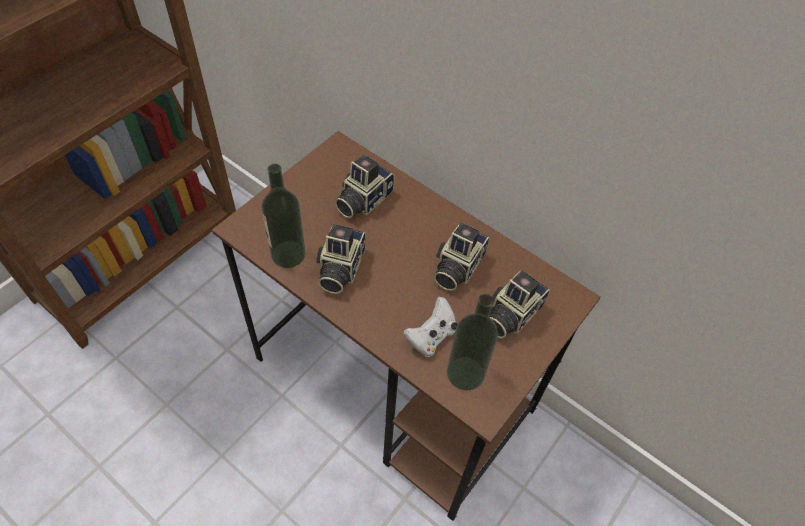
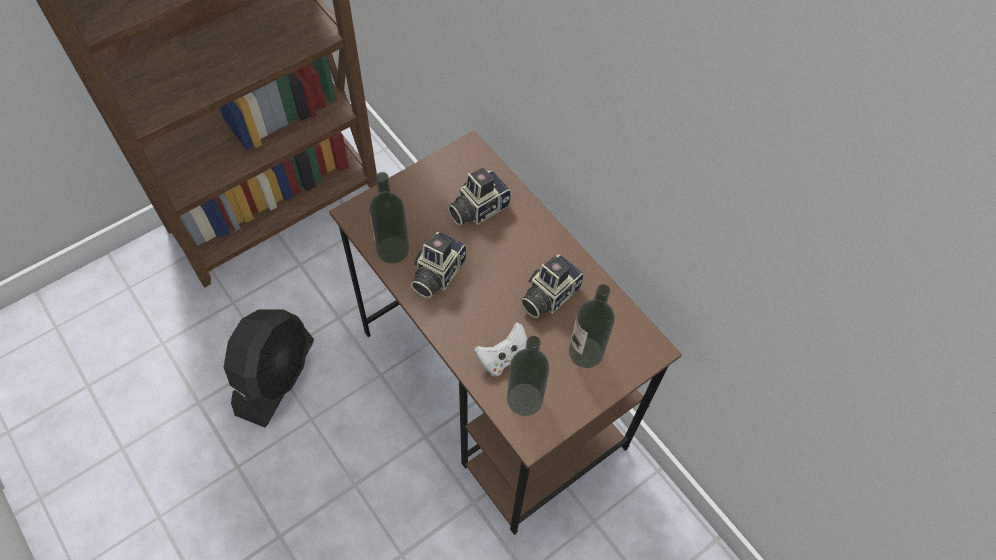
camera: 15 degrees right, 5 degrees up
camera [490,271,550,339] -> bottle [569,284,615,368]
none -> black fan [224,309,314,428]

